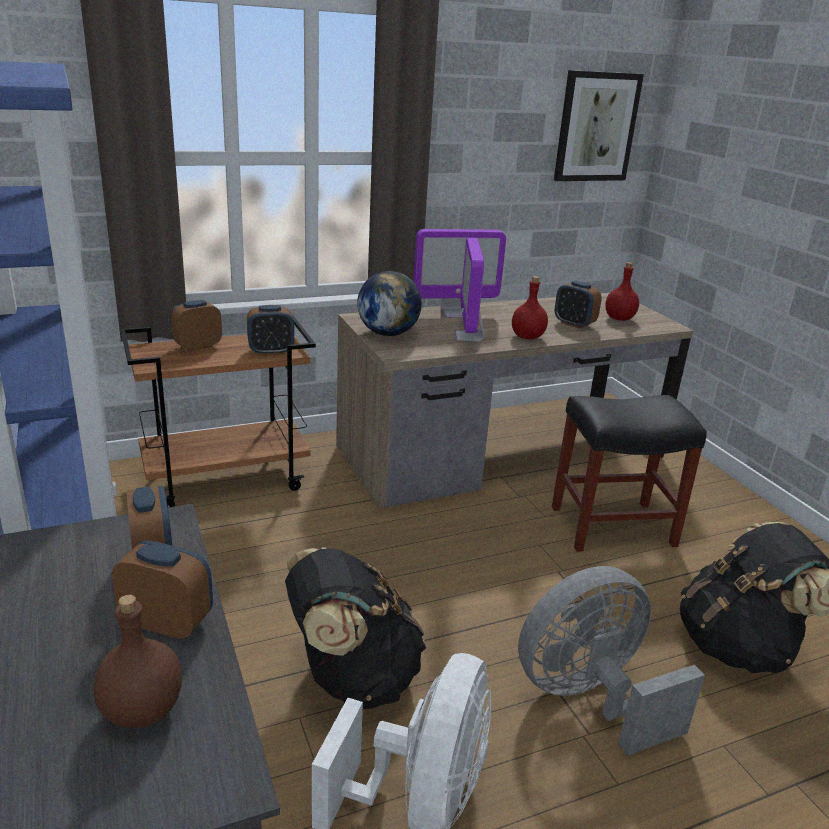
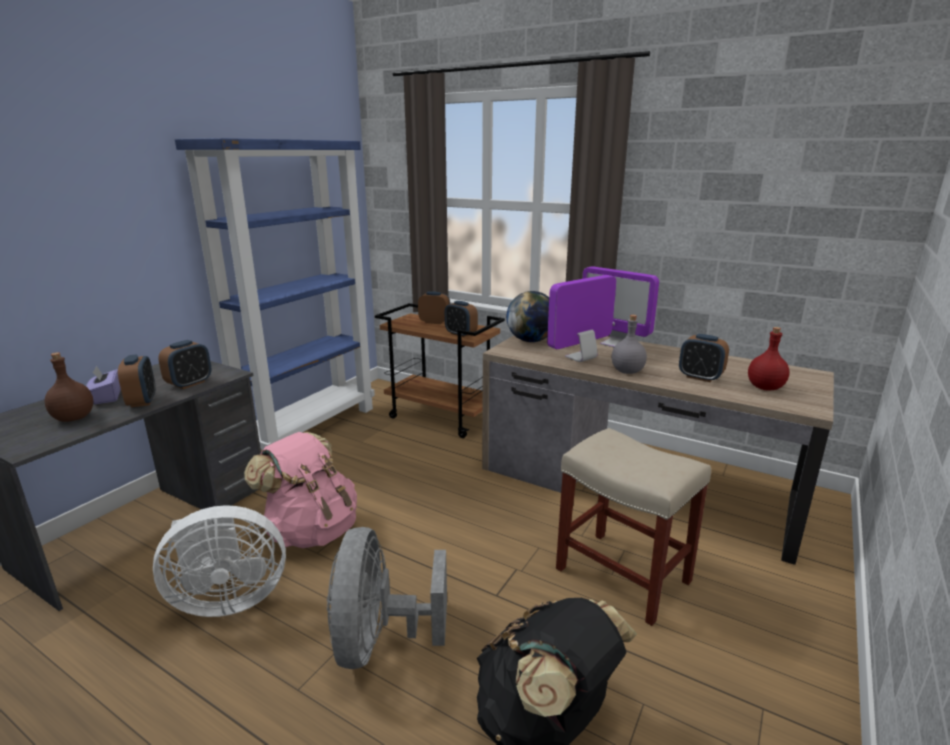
camera: 55 degrees right, 5 degrees down
black backpack [285,547,426,709] -> pink backpack [244,432,357,548]
red bottle [512,276,548,340] -> grey bottle [612,315,647,374]
grey fan [518,566,705,756] -> grey fan turned 120 degrees counterclockwise [327,527,447,669]
black stool [552,395,707,552] -> beige stool [556,428,711,626]
picture [554,70,644,181] -> none
alarm clock [555,280,602,329] -> alarm clock turned 60 degrees counterclockwise [679,334,729,382]
none -> purple tissue box [86,366,121,404]

